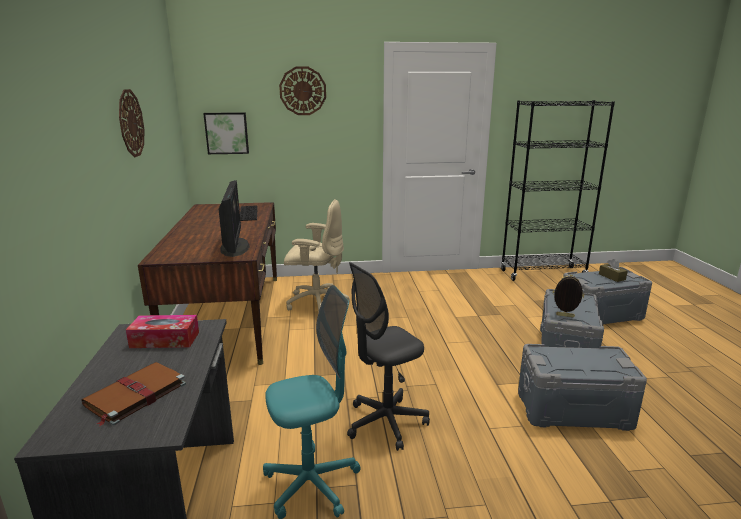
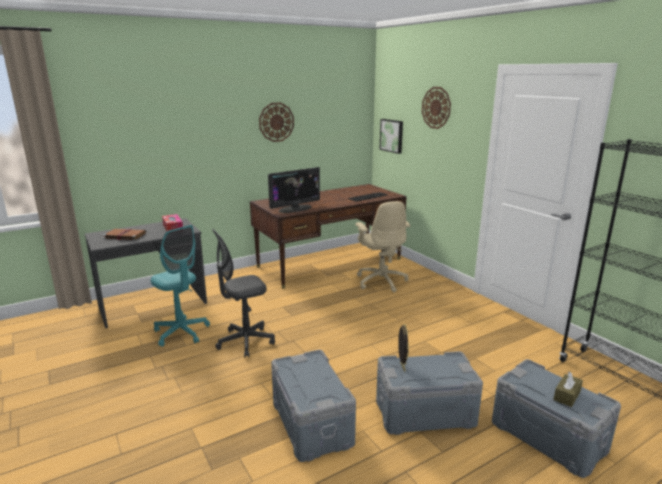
camera: 65 degrees right, 0 degrees up
grey office chair [347,262,430,451] -> grey office chair turned 60 degrees counterclockwise [212,229,275,358]

